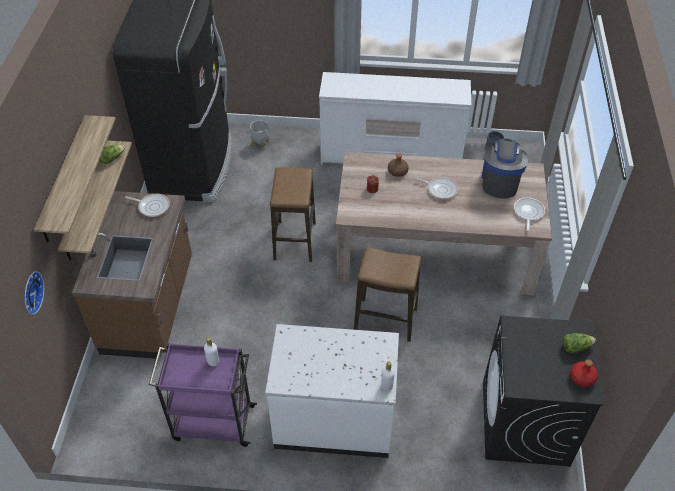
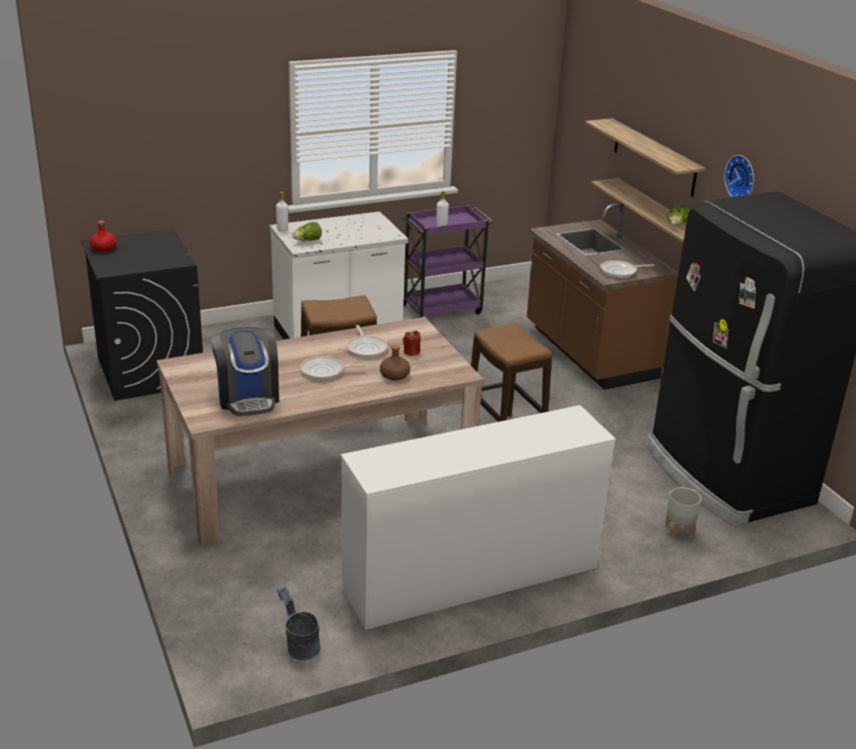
camera: 150 degrees right, 20 degrees down
wall clock [24,271,44,315] -> wall clock moved to [724,155,754,197]
frying pan [514,197,545,231] -> frying pan moved to [346,325,388,358]
lettuce [563,333,596,353] -> lettuce moved to [292,222,322,241]

